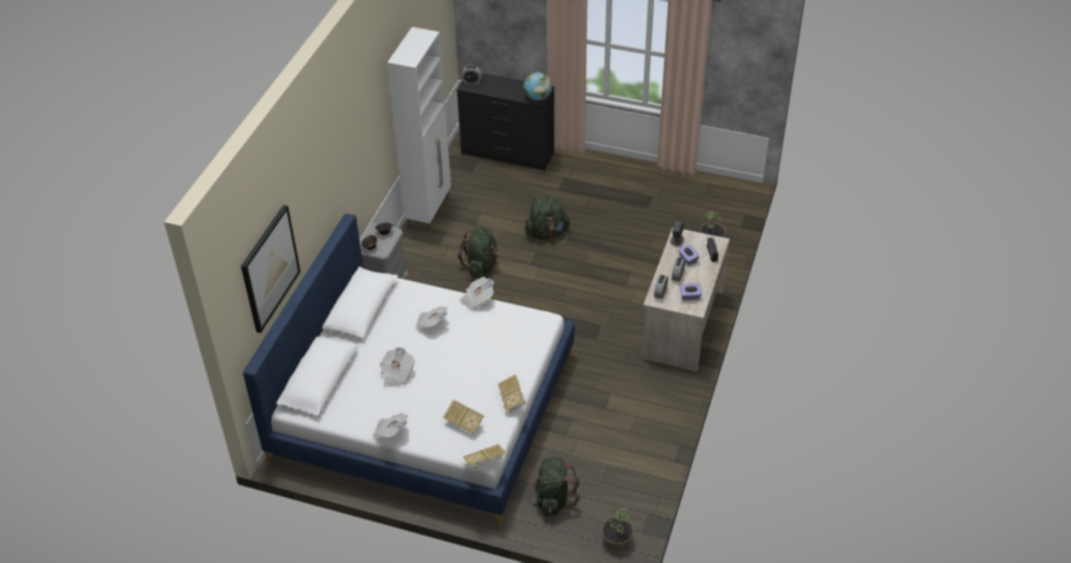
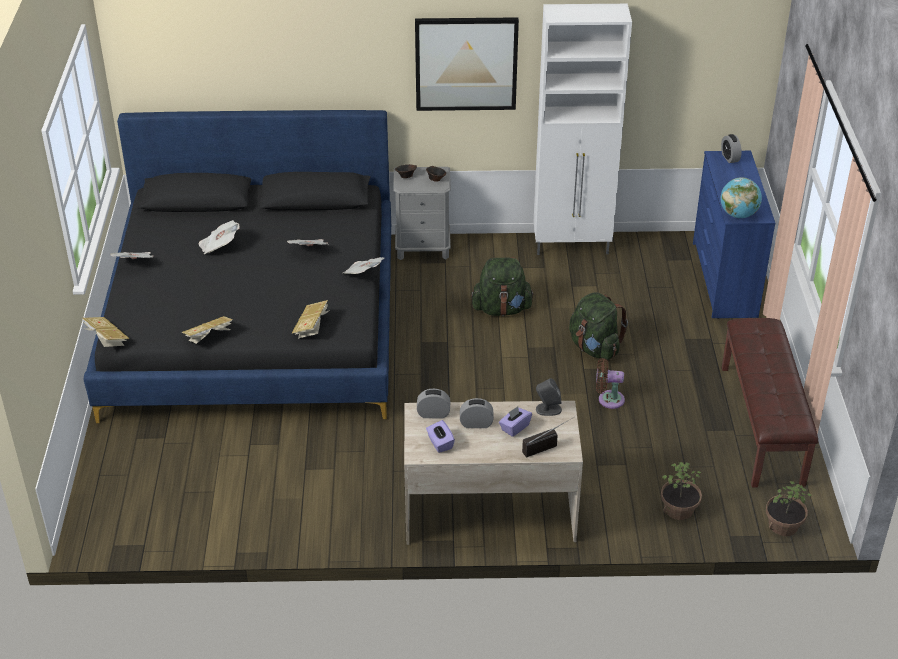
camera: 70 degrees right, 5 degrees down
picture [241,205,301,333] -> picture moved to [415,17,519,111]
white bed [243,214,575,526] -> black bed [84,110,391,423]
book [443,399,484,434] -> book moved to [291,300,330,339]
black dresser [457,73,554,172] -> blue dresser [693,151,775,319]
green backpack [530,457,579,516] -> none
potted plant [602,508,634,551] -> potted plant moved to [766,481,812,536]
none -> brown fan [596,358,625,409]
none -> brown bench [722,318,818,487]

